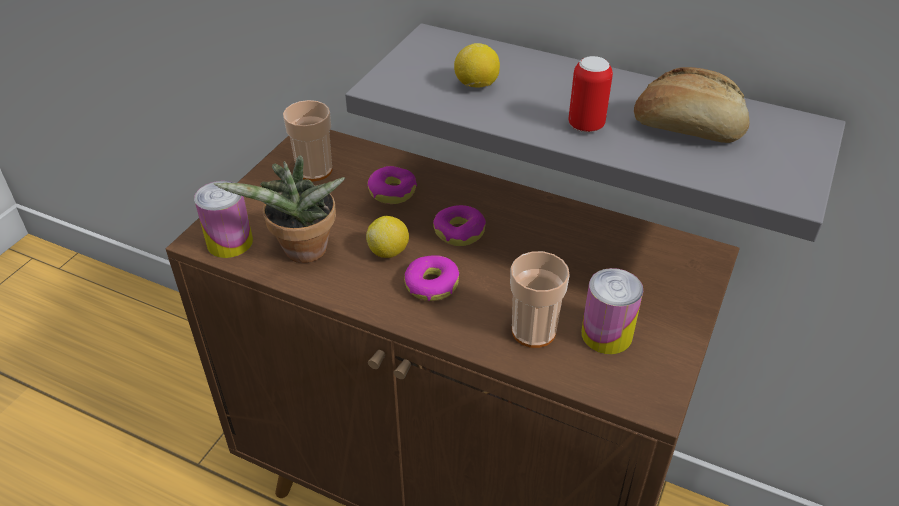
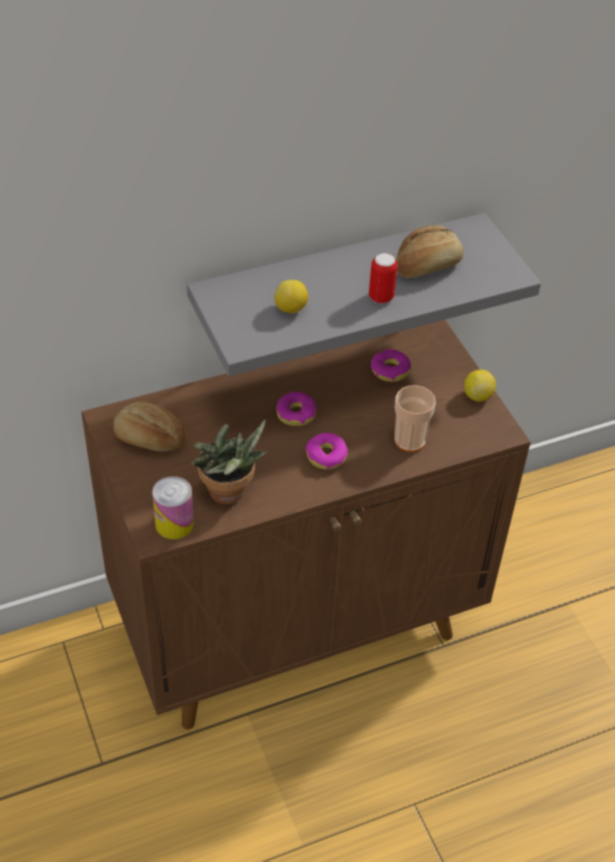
camera: 50 degrees left, 5 degrees up
cup [283,100,332,181] -> bread [113,402,185,451]
lemon [366,216,409,258] -> lemon moved to [464,370,496,402]
donut [367,166,417,204] -> donut moved to [371,349,411,382]
can [581,268,643,354] -> none

